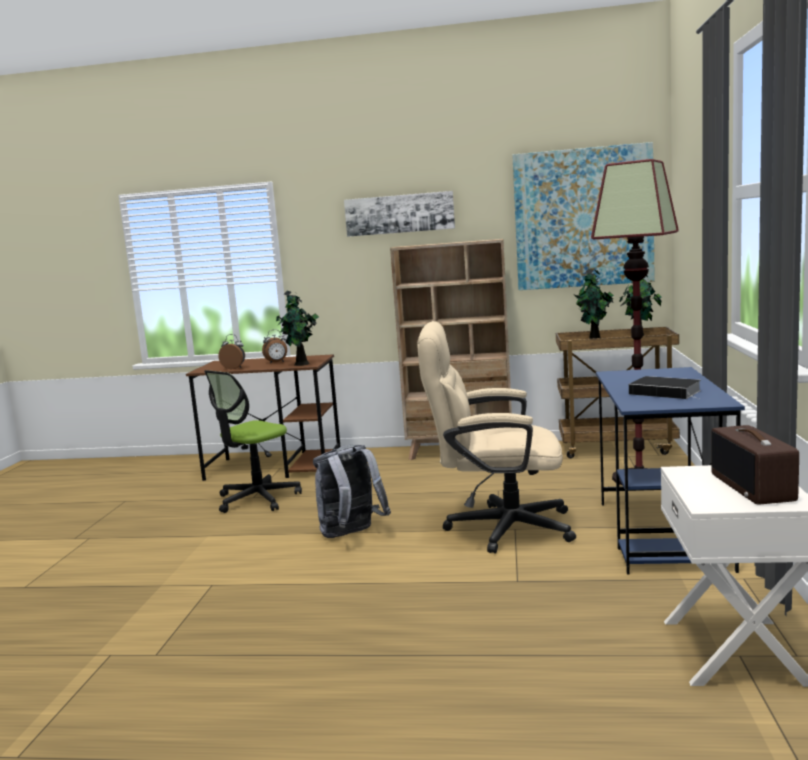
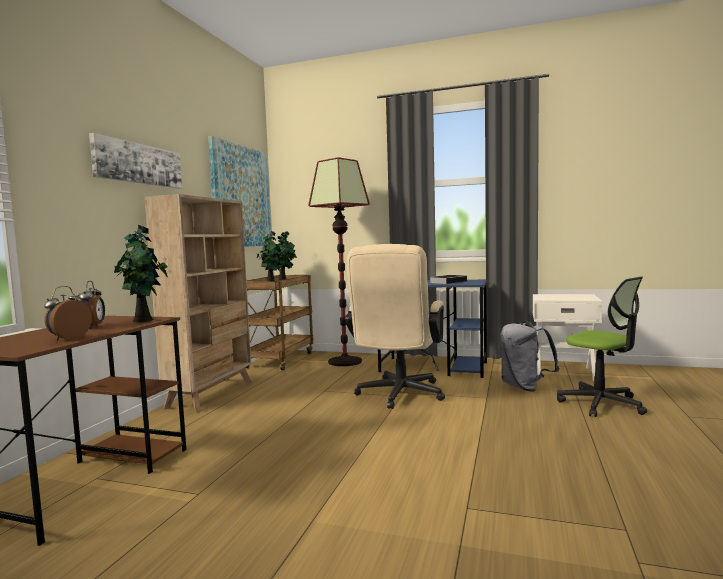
camera: 80 degrees left, 5 degrees down
office chair [204,370,302,513] -> office chair moved to [557,276,647,417]
grey backpack [313,445,391,538] -> grey backpack moved to [500,321,559,392]
radio [711,425,799,505] -> none

